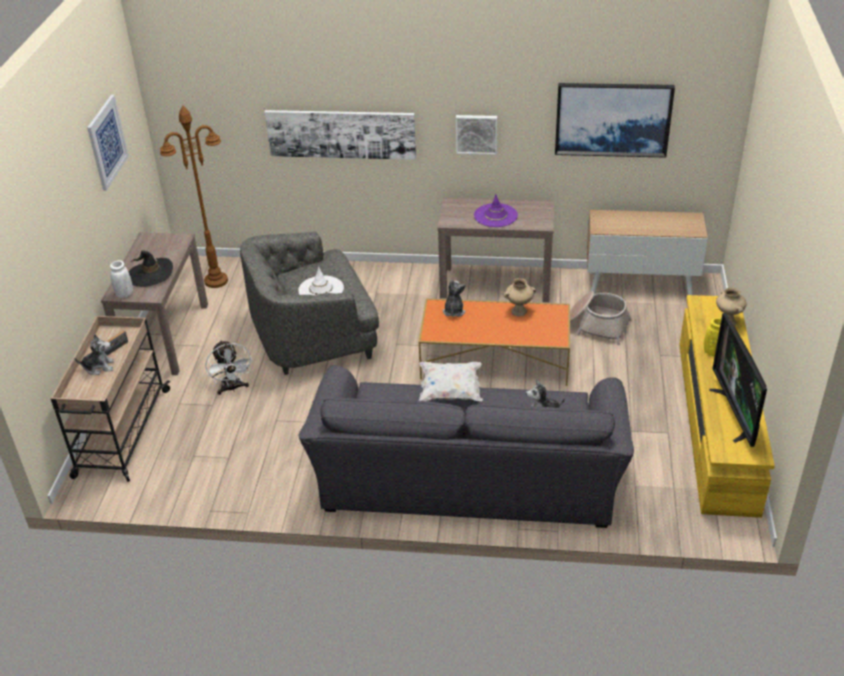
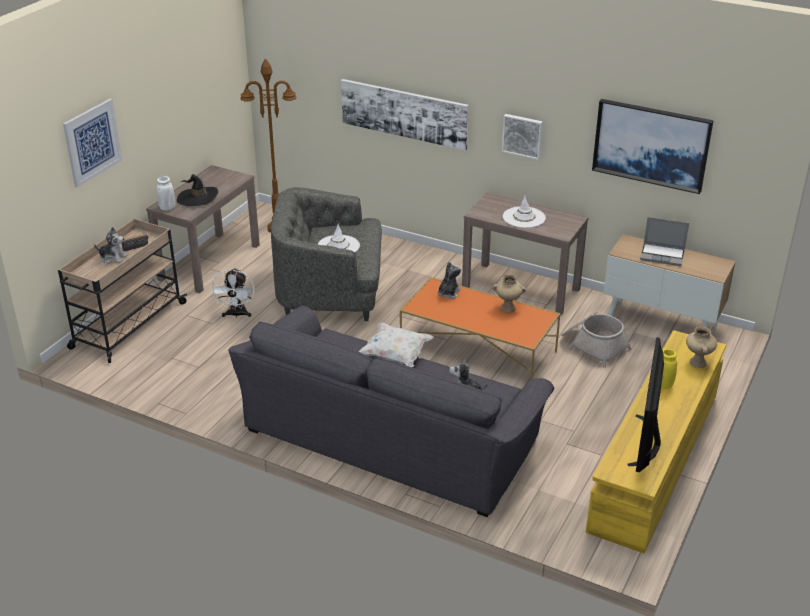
camera: 20 degrees right, 5 degrees down
picture [87,95,129,191] -> picture moved to [63,99,122,187]
purple hat [474,194,518,227] -> white hat [503,196,546,228]
none -> laptop [640,217,689,266]

